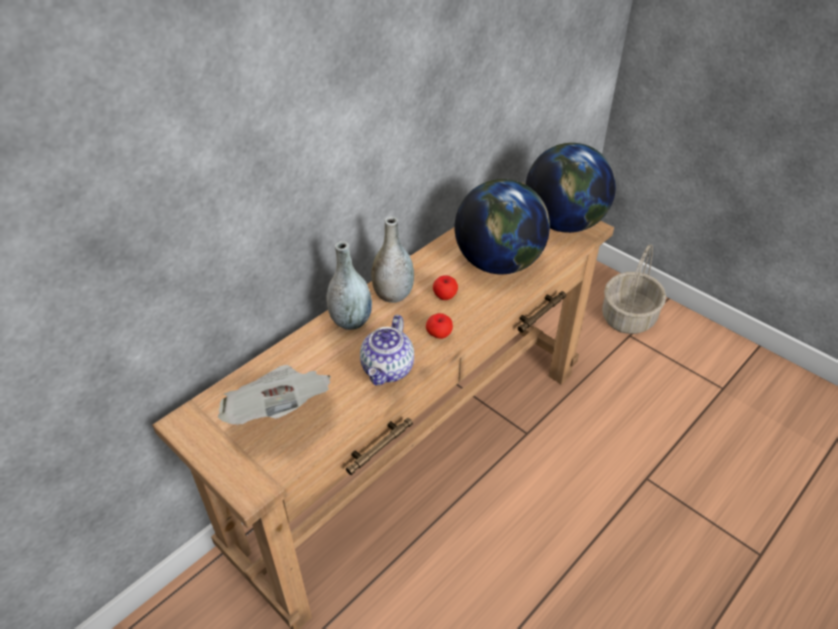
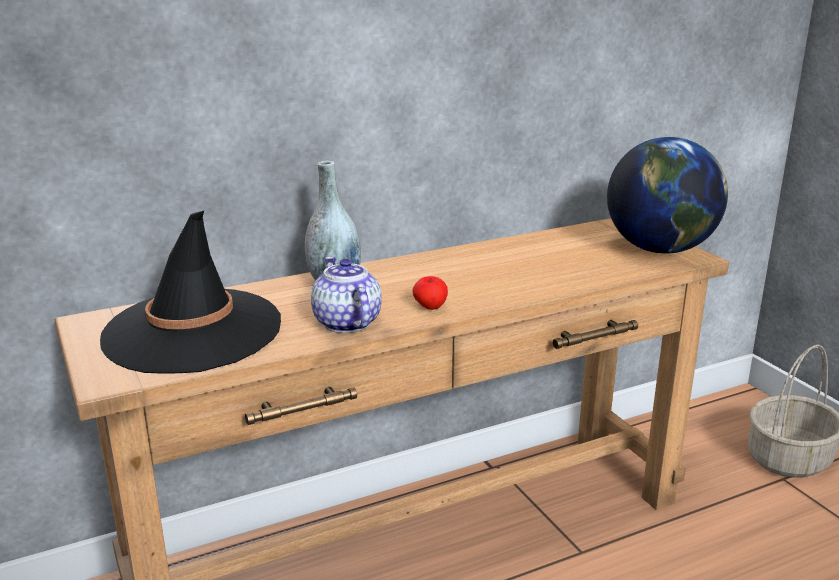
camera: 20 degrees right, 20 degrees down
newspaper [218,365,331,425] -> black hat [100,211,281,374]
teapot [360,315,414,385] -> teapot turned 120 degrees clockwise [311,257,382,333]
grey vase [371,216,414,303] -> none
apple [433,276,458,300] -> none
globe [455,179,550,274] -> none

